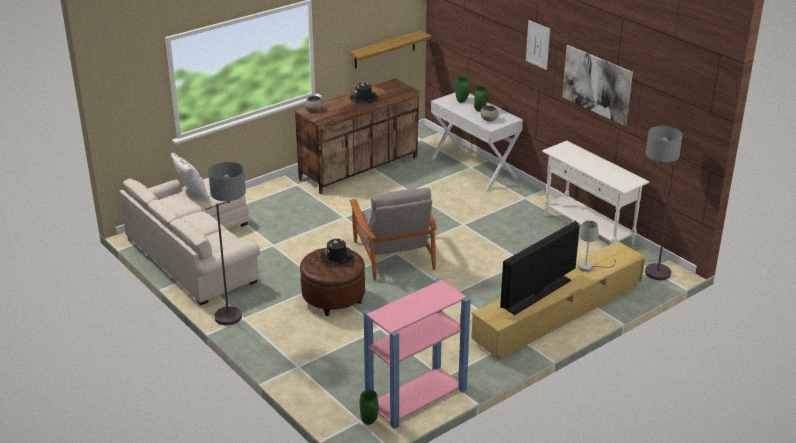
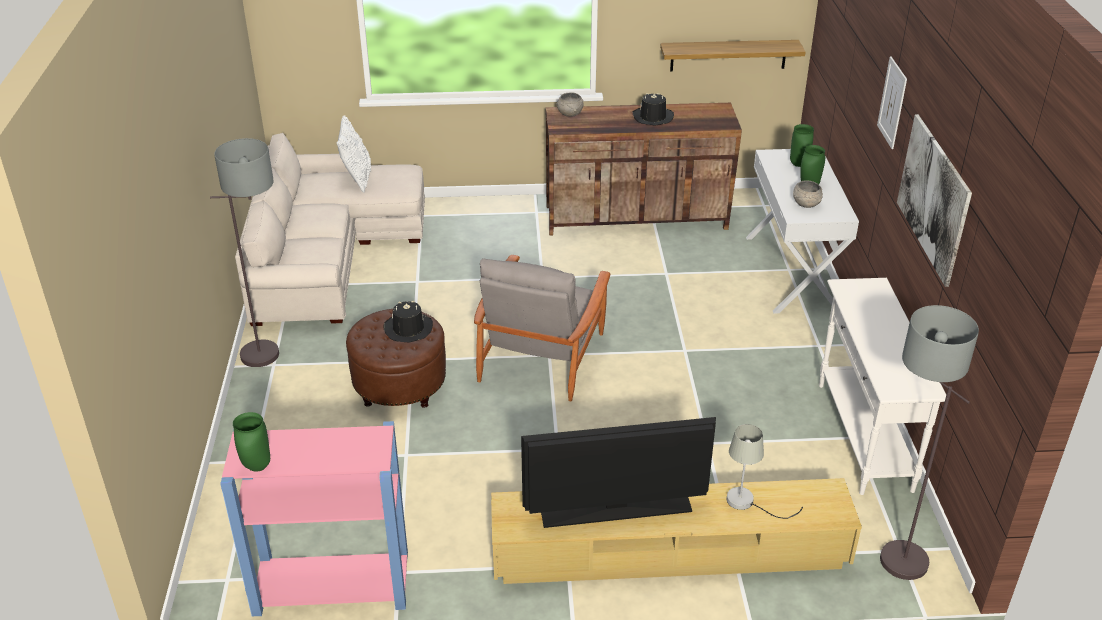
camera: 35 degrees right, 5 degrees up
green vase [360,390,379,425] -> green vase moved to [233,412,270,472]

